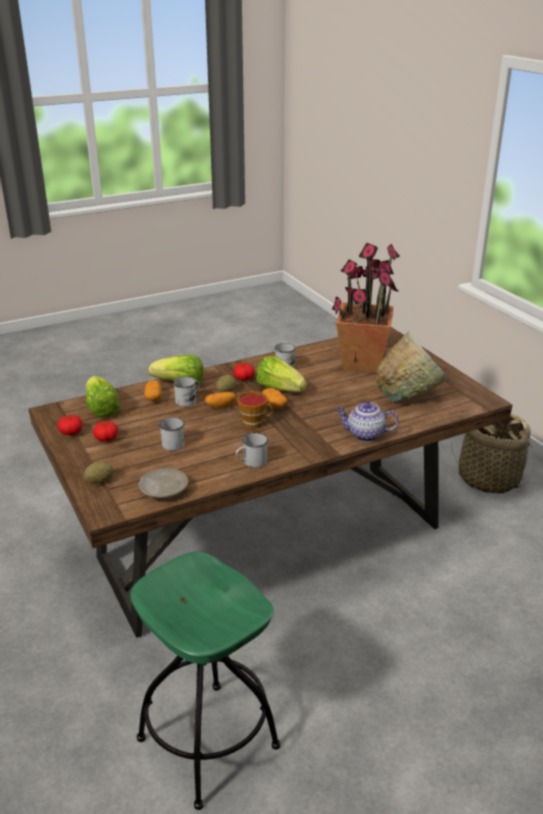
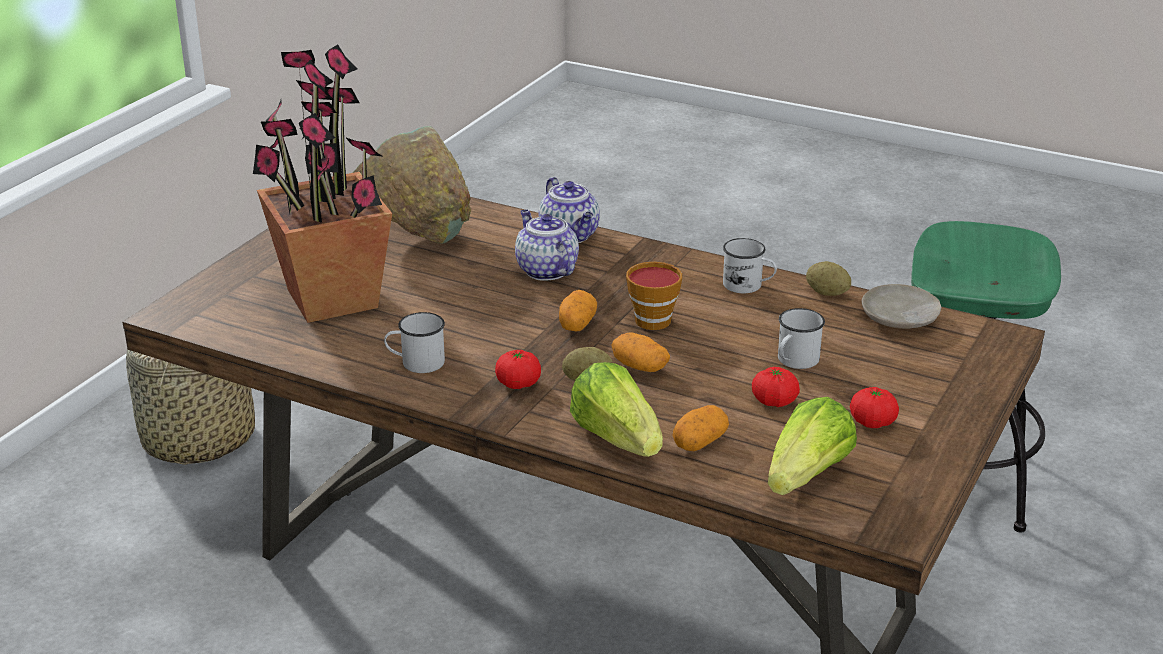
camera: 125 degrees left, 0 degrees up
tomato [58,415,82,435] -> tomato moved to [752,367,800,407]
potato [84,461,114,483] -> potato moved to [806,261,851,296]
white mug [173,376,200,407] -> none
lettuce [256,356,307,392] -> none
none -> teapot [515,210,579,281]

